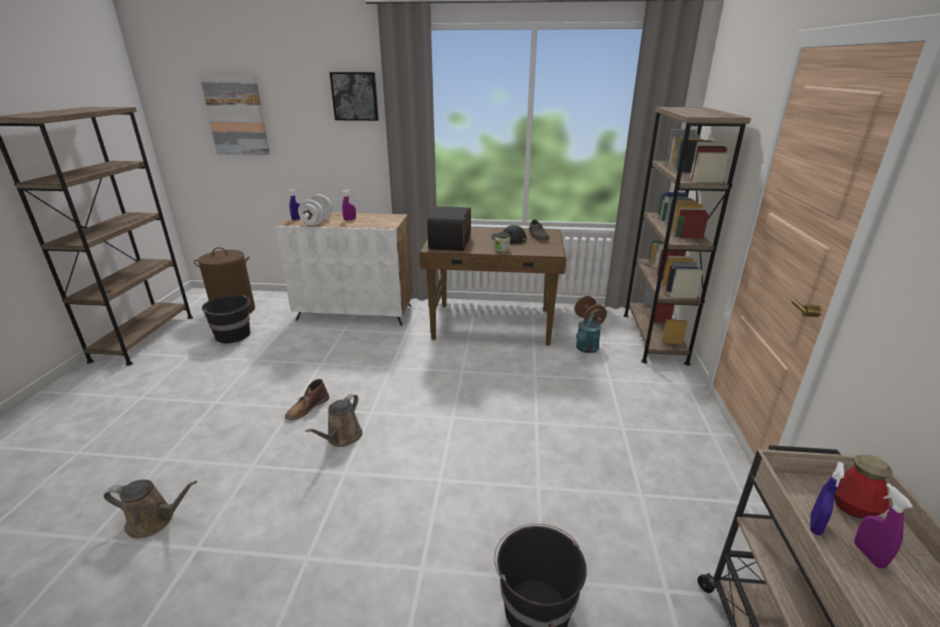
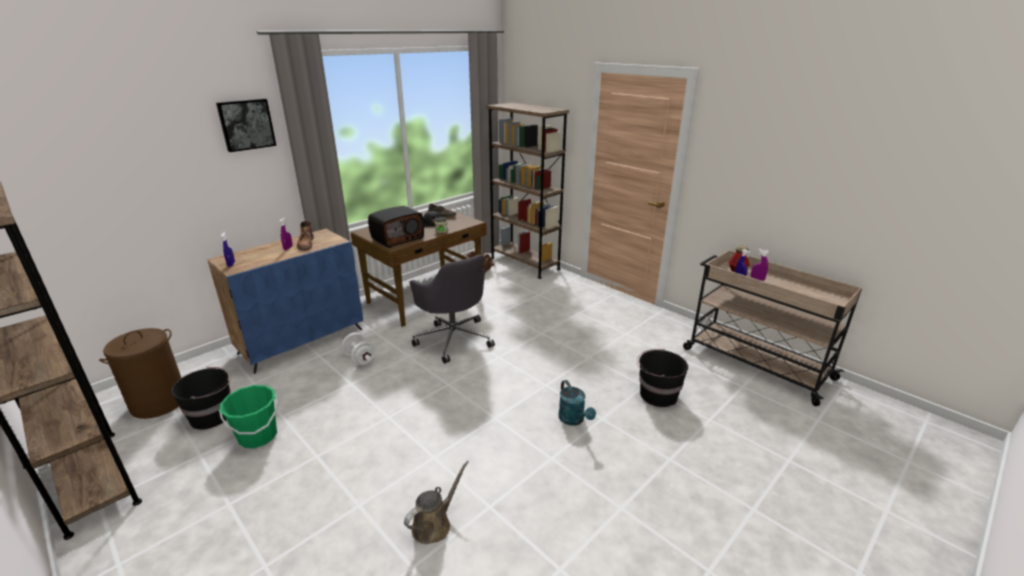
camera: 50 degrees left, 0 degrees up
picture [199,75,270,155] -> none
white cabinet [276,212,413,326] -> blue cabinet [207,229,363,374]
brown boot [285,379,329,420] -> brown boot moved to [297,221,314,250]
white dumbbell [298,194,333,226] -> white dumbbell moved to [341,333,375,365]
brown watering can [306,394,363,447] -> none
radio [427,206,471,251] -> radio turned 90 degrees counterclockwise [368,206,424,248]
turquoise watering can [576,314,601,353] -> turquoise watering can moved to [558,380,596,425]
none -> green bucket [219,385,278,448]
none -> grey office chair [409,254,495,364]

